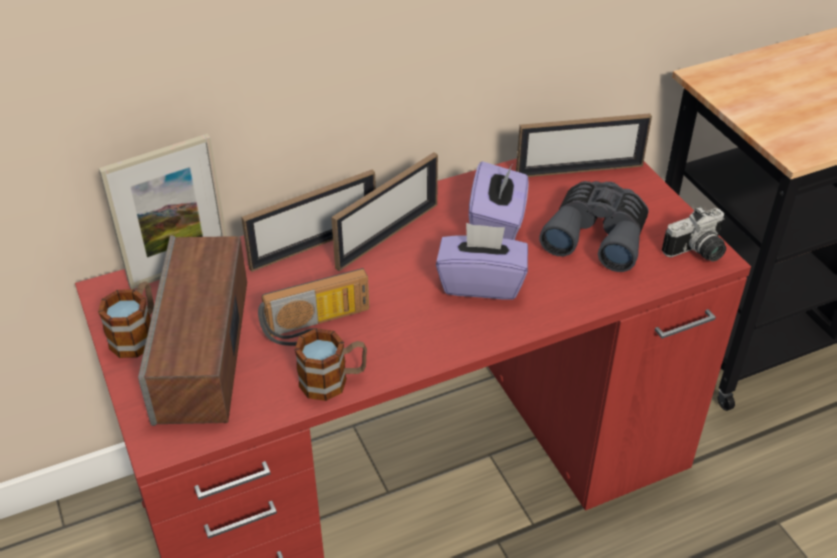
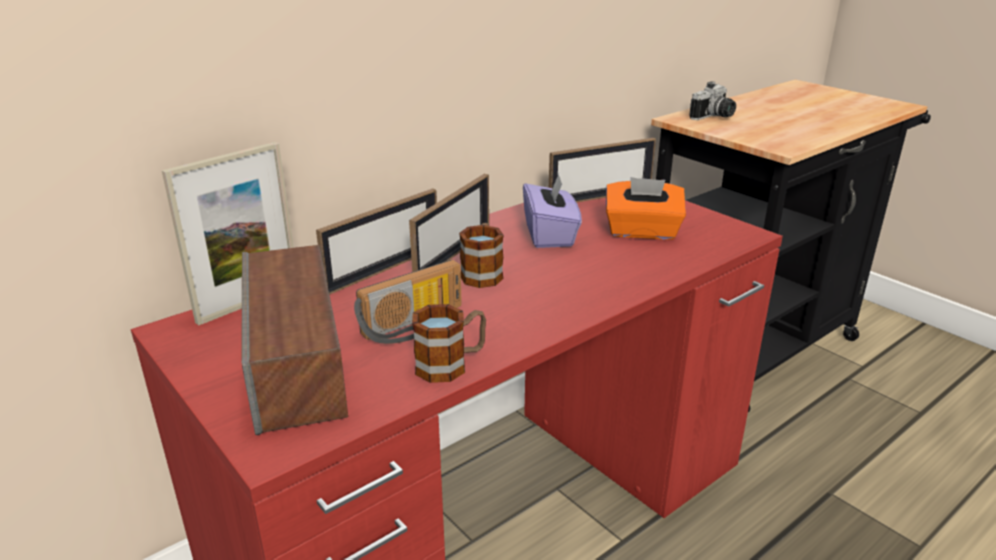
camera: 15 degrees left, 15 degrees down
mug [98,281,154,358] -> mug moved to [459,223,504,288]
purple tissue box [436,223,528,300] -> none
grey binoculars [539,181,649,272] -> orange tissue box [606,177,686,240]
camera [662,206,726,261] -> camera moved to [689,81,736,120]

